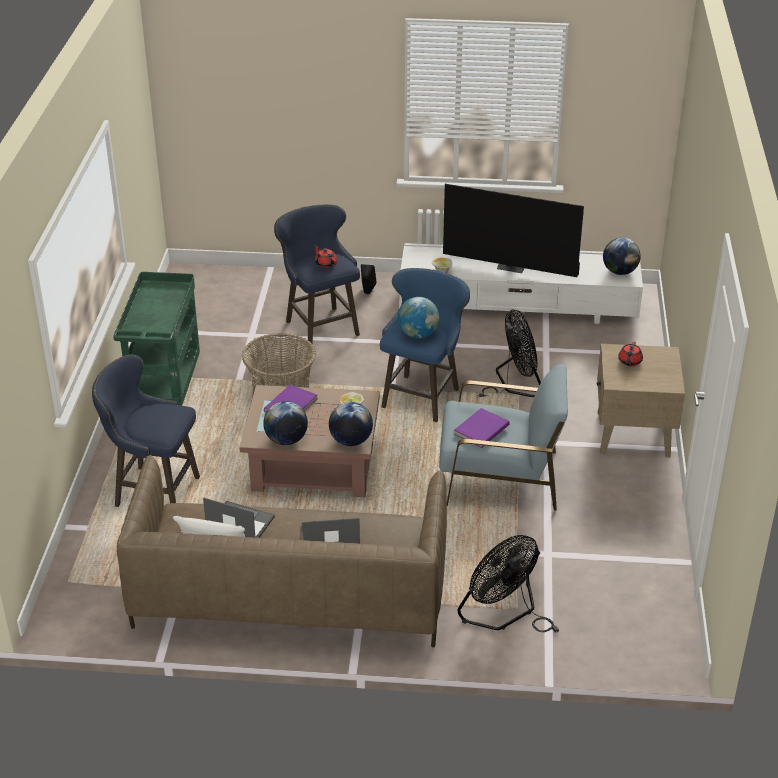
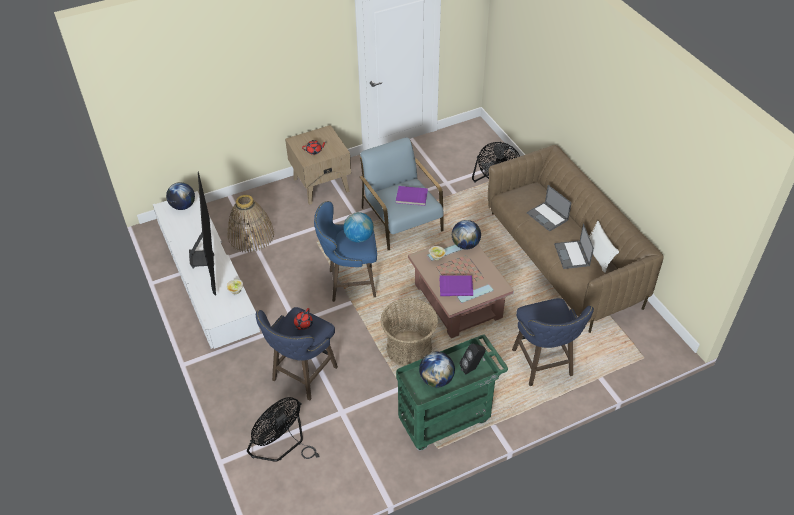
camera: 120 degrees left, 10 degrees up
globe [263,401,308,445] -> globe moved to [419,352,455,387]
black speaker [361,264,376,294] -> black speaker moved to [459,344,486,375]
black fan [479,309,541,397] -> black fan moved to [247,397,320,462]
none -> basket [228,195,274,253]

